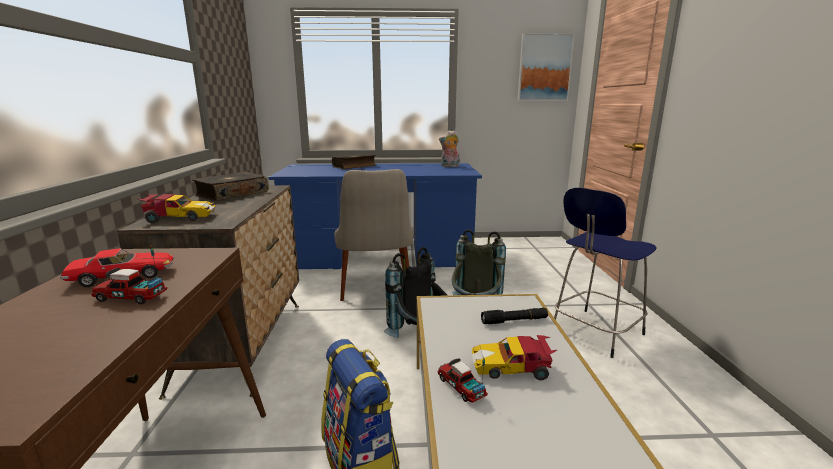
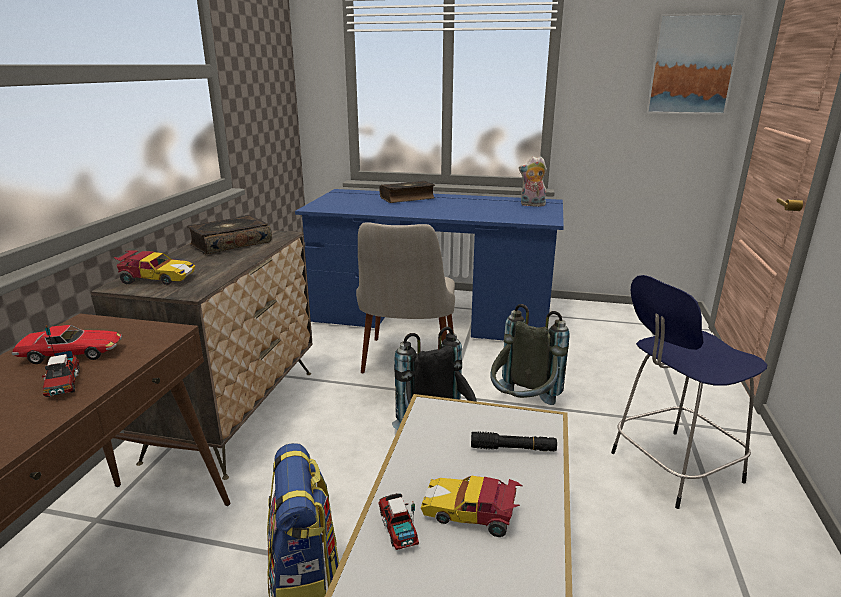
camera: 15 degrees right, 5 degrees up
toy truck [91,245,167,304] -> toy truck turned 135 degrees counterclockwise [42,325,80,397]

